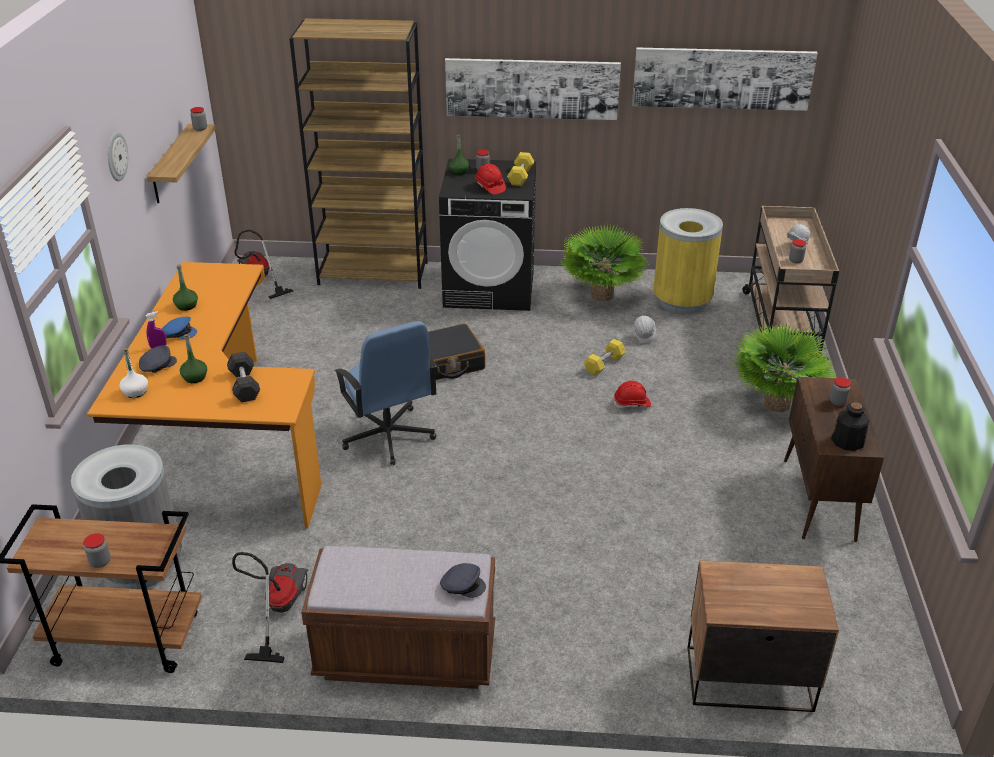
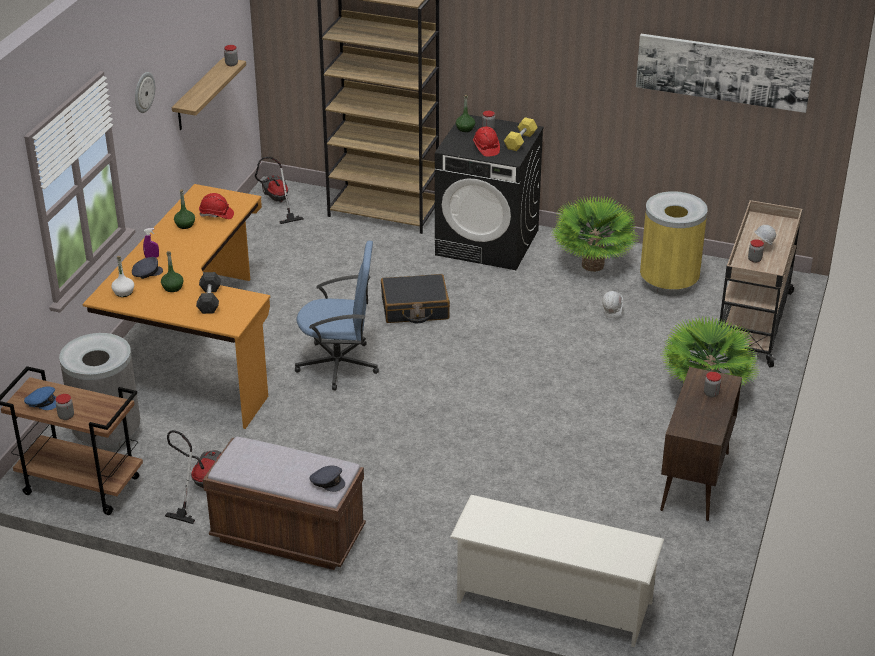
camera: 15 degrees right, 0 degrees up
blue cap [162,317,197,339] -> blue cap moved to [24,387,56,410]
blue office chair [334,321,437,465] -> blue office chair turned 75 degrees counterclockwise [295,241,379,391]
picture [445,58,621,120] -> none
yellow dumbbell [584,339,626,376] -> none
red hard hat [614,381,651,408] -> red hard hat moved to [199,193,234,219]
nightstand [687,560,839,712] -> white shoe rack [450,495,664,647]
bottle [831,402,869,451] -> none

